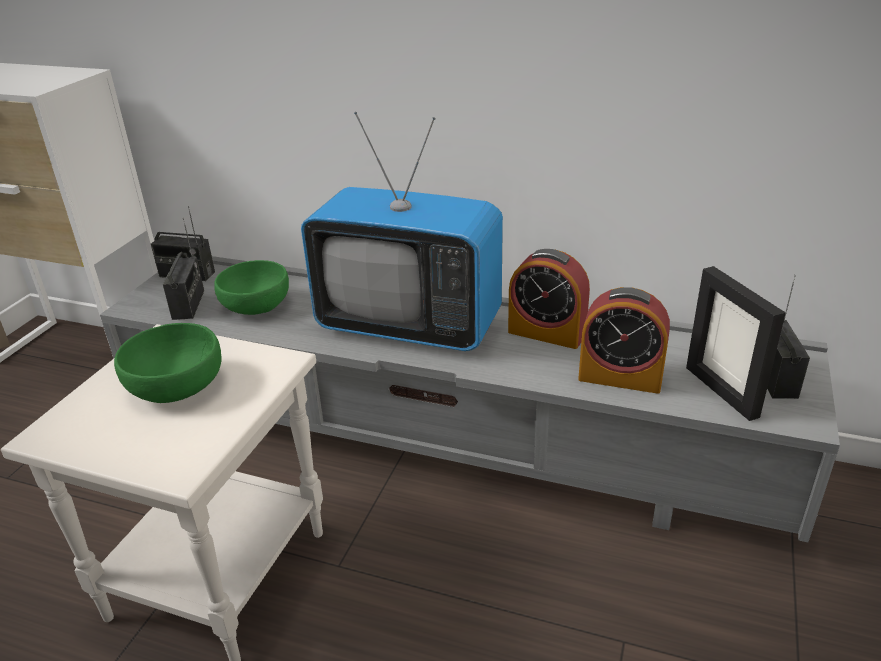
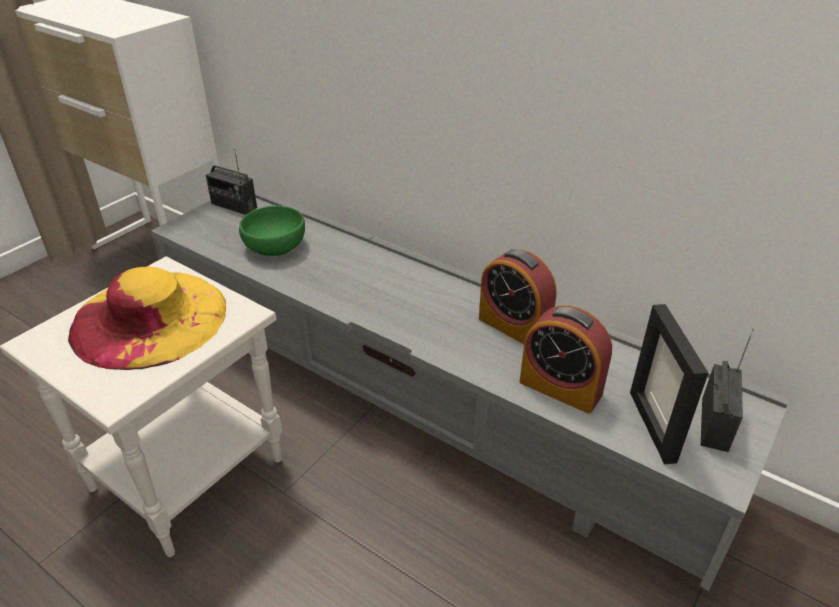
camera: 15 degrees right, 5 degrees up
green bowl [114,323,222,403] -> yellow hat [68,266,226,370]
radio [163,218,204,320] -> none
television [301,112,503,351] -> none

